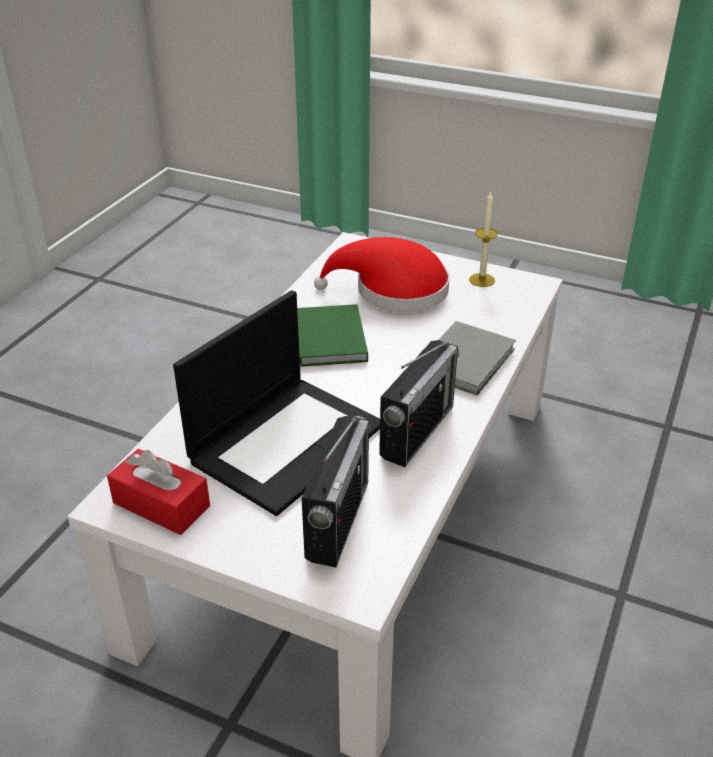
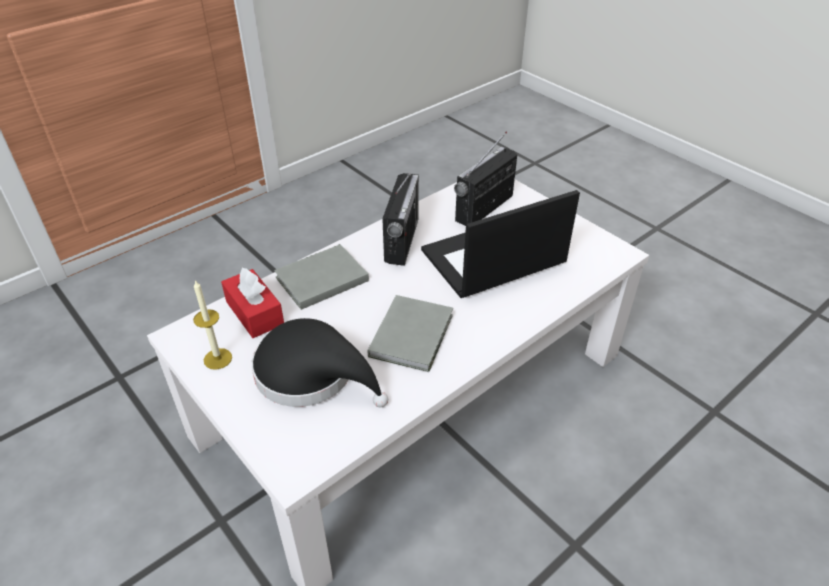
camera: 155 degrees left, 5 degrees up
red tissue box [107,449,210,535] -> red tissue box moved to [221,268,284,338]
green book [297,304,368,367] -> grey book [368,295,453,372]
red hat [314,237,450,312] -> black hat [251,318,388,407]
radio [379,340,460,467] -> radio turned 135 degrees clockwise [382,173,419,266]

